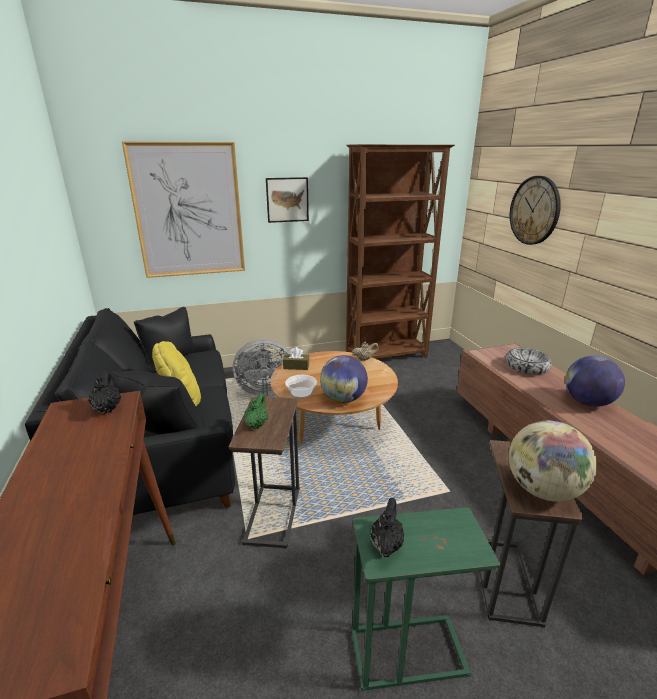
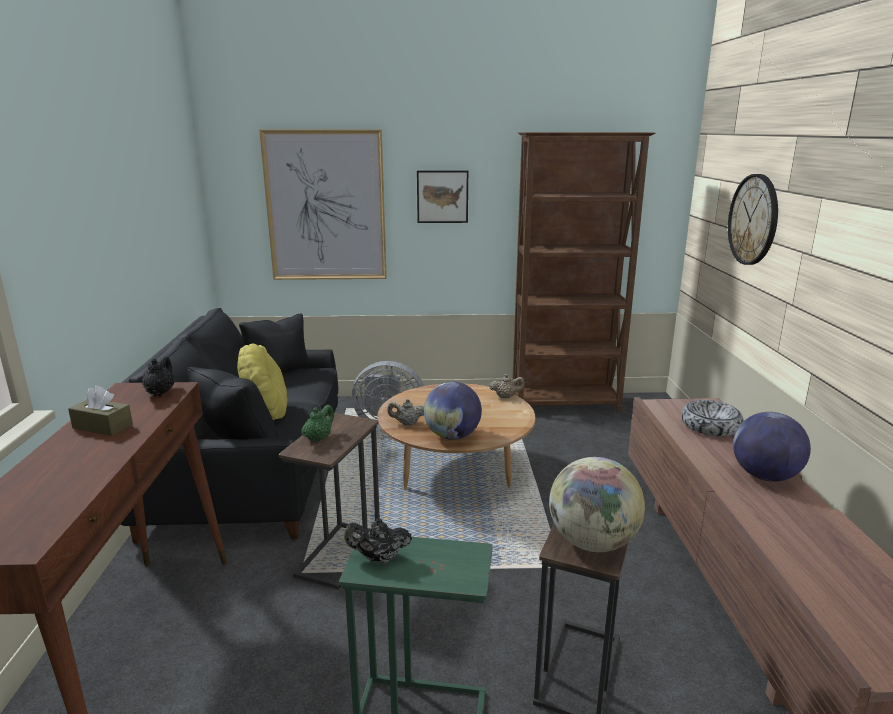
camera: 15 degrees right, 5 degrees down
brown tissue box [283,347,309,370] -> brown tissue box moved to [68,386,133,436]
bowl [285,375,317,399] -> beige teapot [387,399,424,426]
black teapot [370,498,404,557] -> black teapot turned 120 degrees counterclockwise [344,519,412,563]

